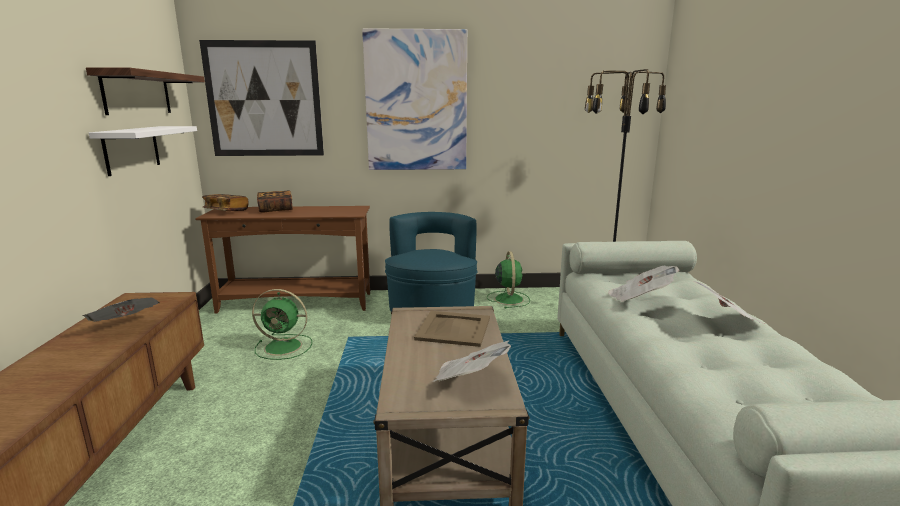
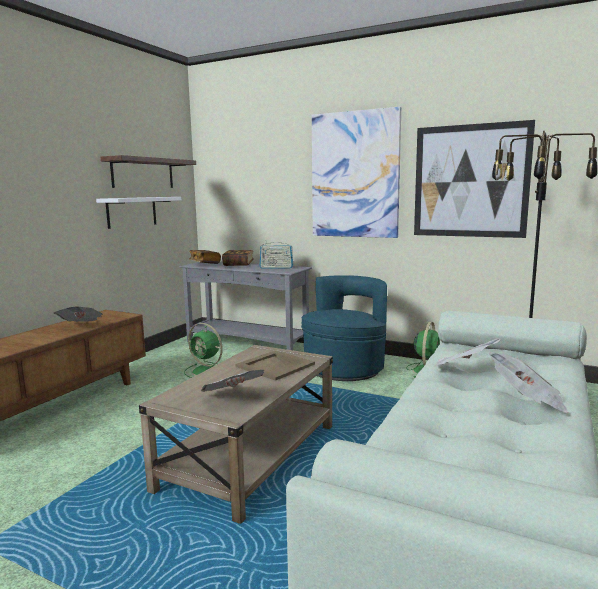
camera: 30 degrees right, 5 degrees down
brown console table [195,206,370,314] -> grey console table [179,262,312,350]
picture [199,40,324,156] -> picture moved to [414,120,535,238]
none -> radio [260,242,293,269]

